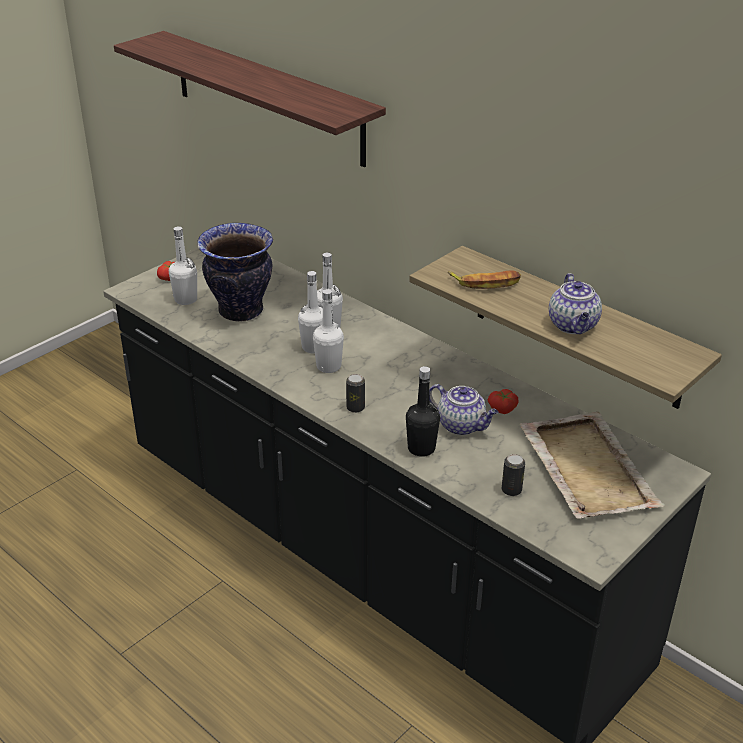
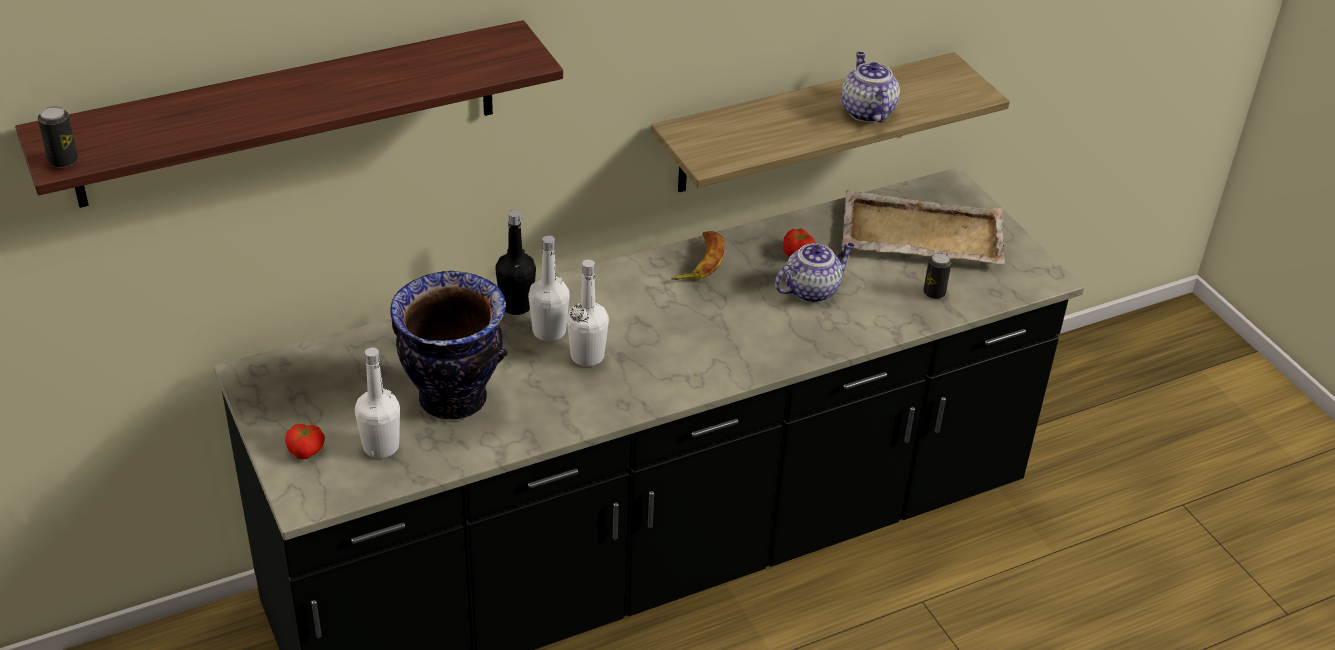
camera: 70 degrees left, 5 degrees up
white bottle [313,289,344,373] -> none
can [346,374,365,413] -> can moved to [38,106,78,168]
black bottle [406,366,440,457] -> black bottle moved to [495,210,536,315]
banana [448,271,521,289] -> banana moved to [671,231,725,280]
teapot [549,273,602,334] -> teapot turned 120 degrees counterclockwise [841,52,900,123]

